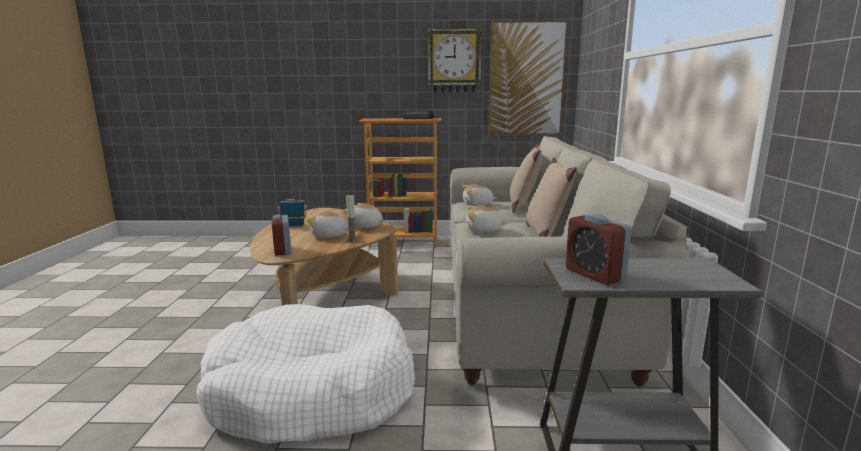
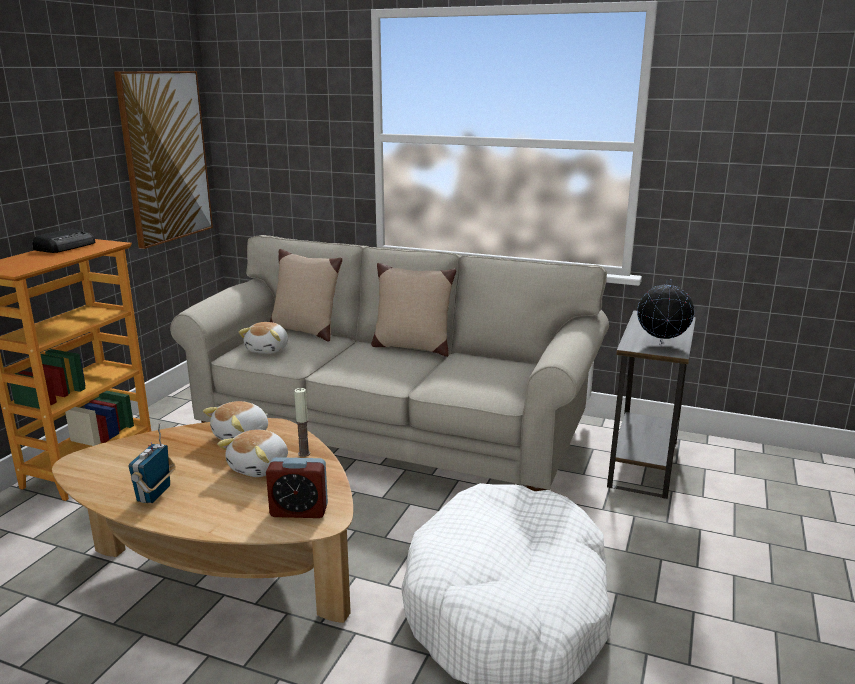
camera: 70 degrees left, 5 degrees up
wall clock [428,28,482,93] -> none
plush toy [466,206,507,233] -> none
alarm clock [566,214,632,285] -> globe [637,279,694,345]

